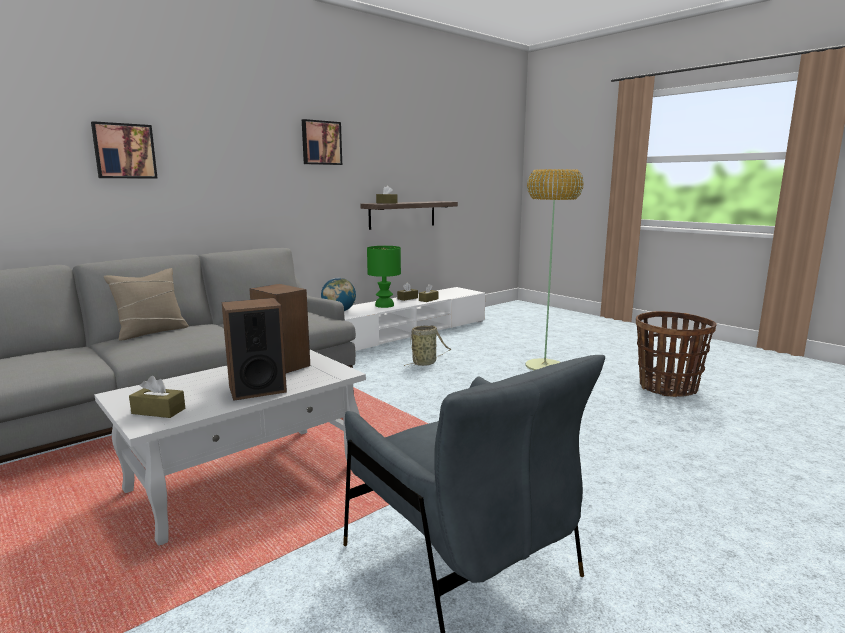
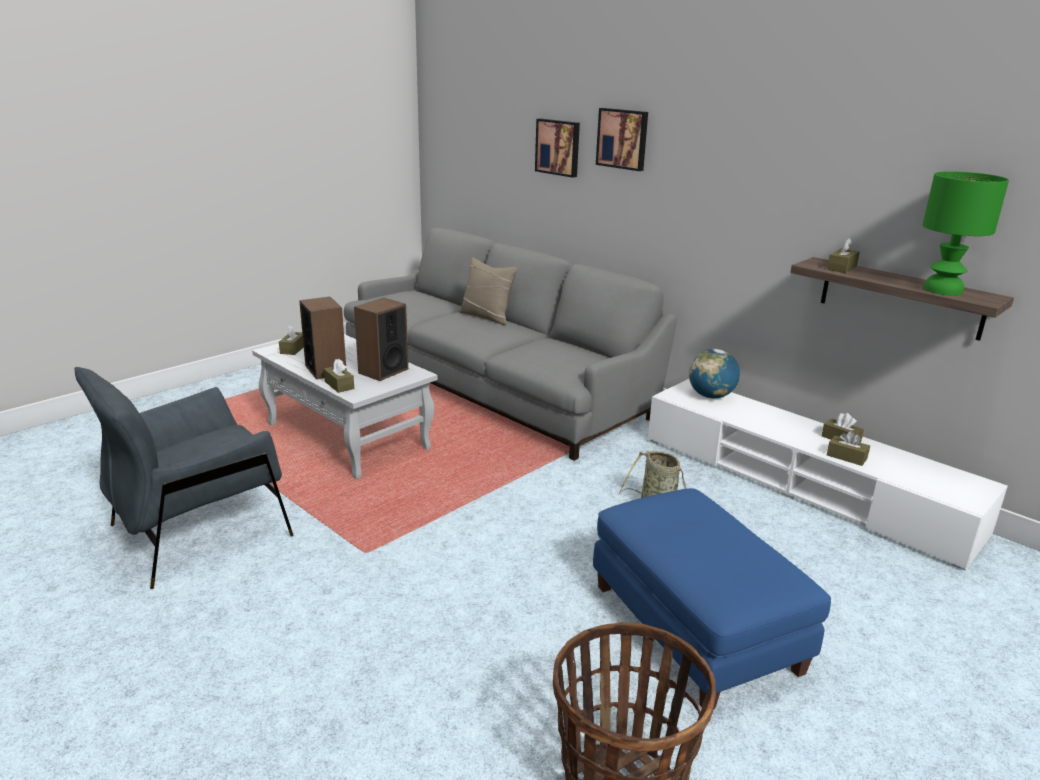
camera: 85 degrees right, 10 degrees up
picture [302,119,342,165] -> picture moved to [596,108,648,171]
green table lamp [367,246,401,308] -> green table lamp moved to [923,171,1009,296]
floor lamp [525,169,584,370] -> blue ottoman [593,488,831,712]
none -> brown tissue box [324,359,354,393]

